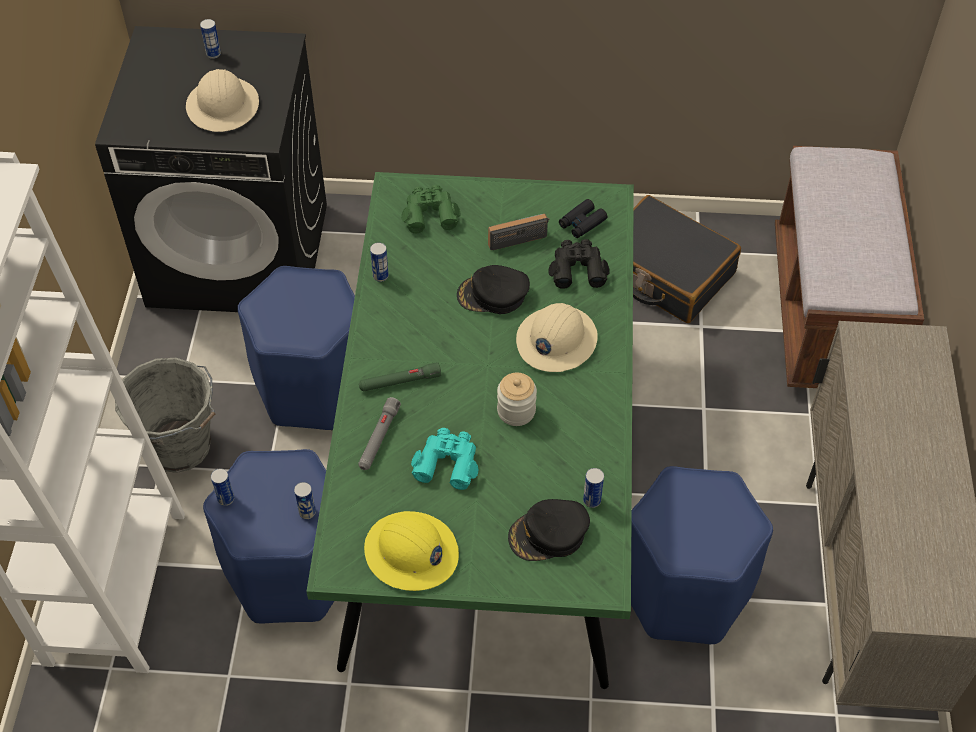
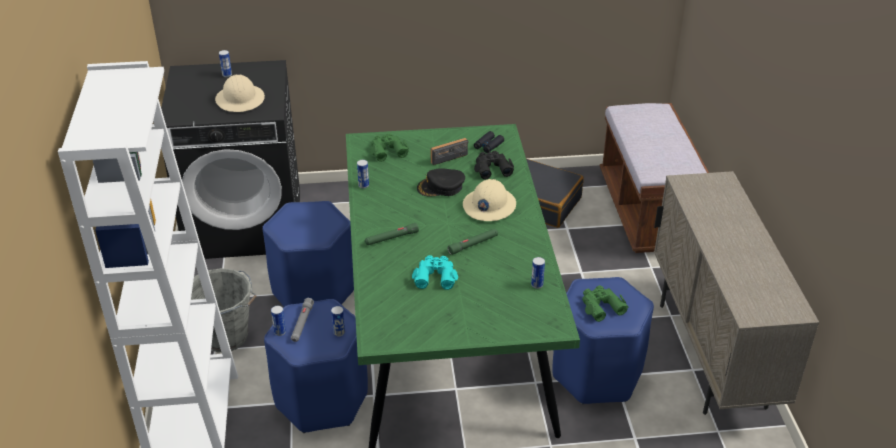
camera: 10 degrees left, 15 degrees down
grey flashlight [358,397,401,470] -> grey flashlight moved to [291,298,314,342]
yellow hard hat [364,511,459,591] -> none
jar [497,373,537,426] -> green flashlight [448,228,498,255]
black cap [508,499,590,561] -> none
none -> green binoculars [582,285,629,322]

